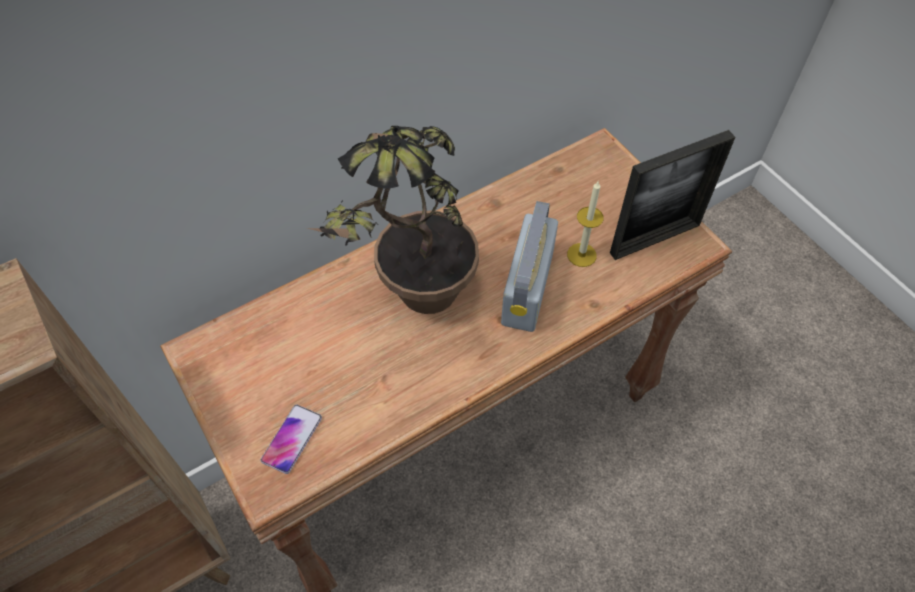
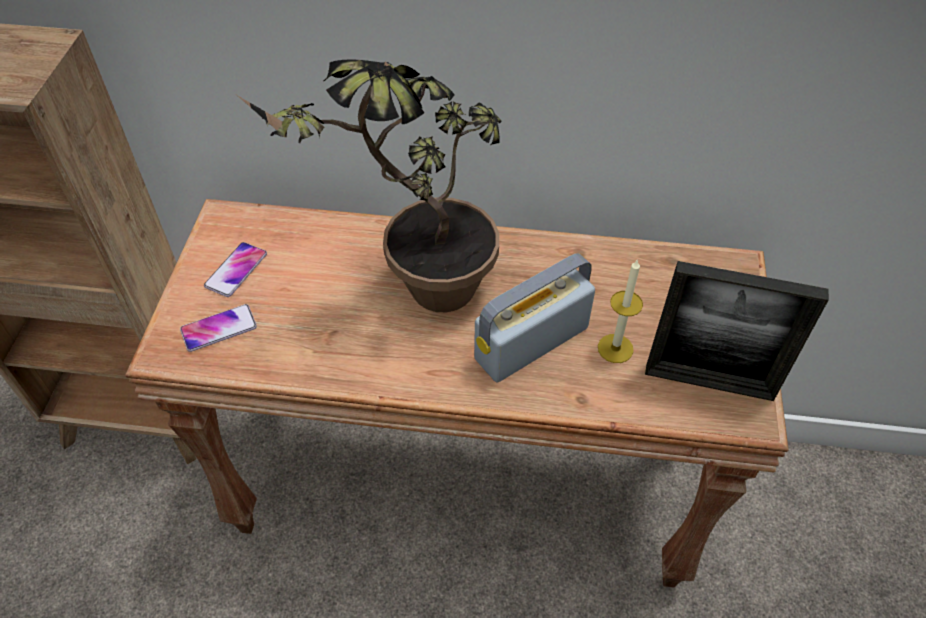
camera: 40 degrees right, 5 degrees down
none -> phone [204,242,267,297]

